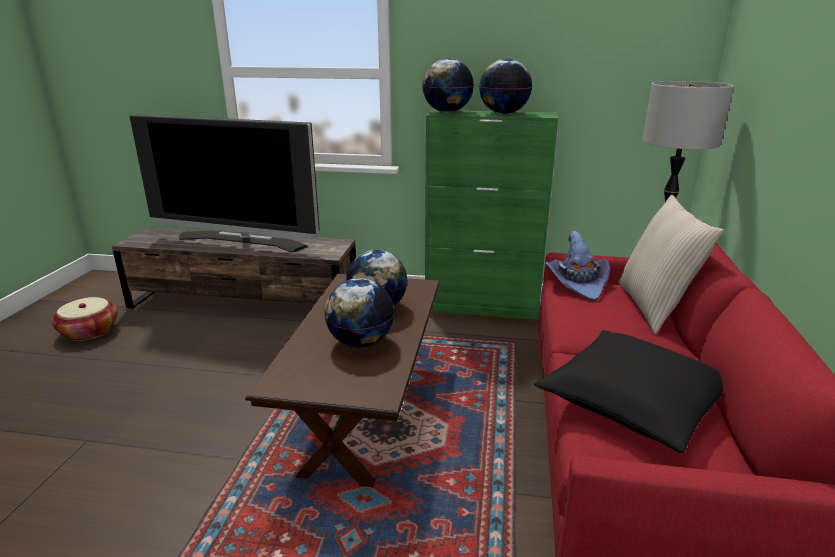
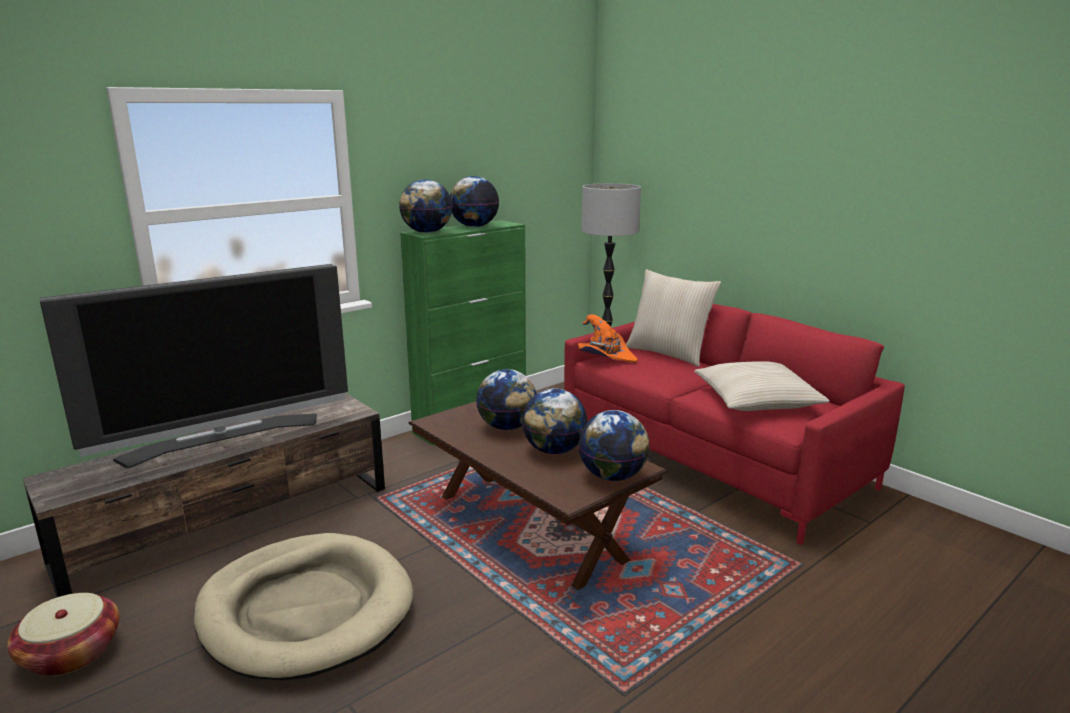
camera: 50 degrees left, 5 degrees down
black pillow [534,330,723,453] -> beige pillow [694,361,830,411]
purple hat [545,231,610,301] -> orange hat [578,314,637,363]
none -> beige dog bed [194,533,413,680]
none -> globe [578,410,650,481]

